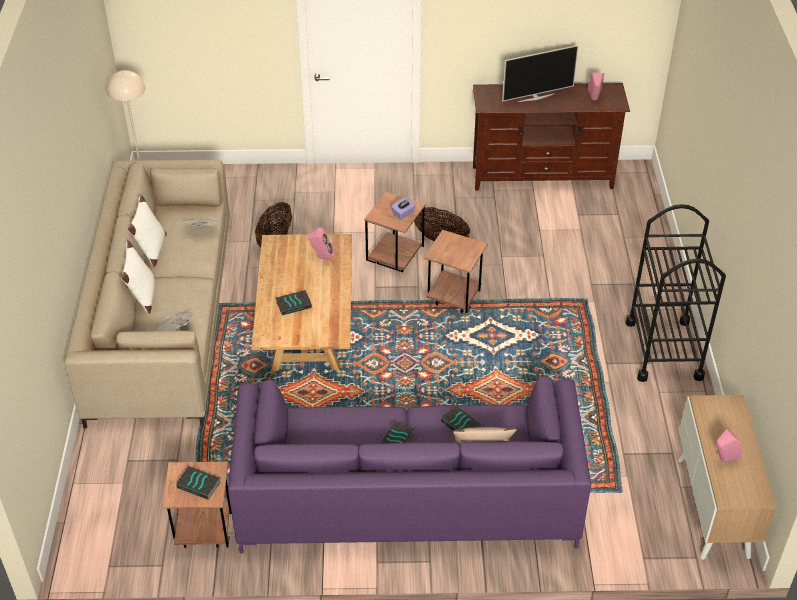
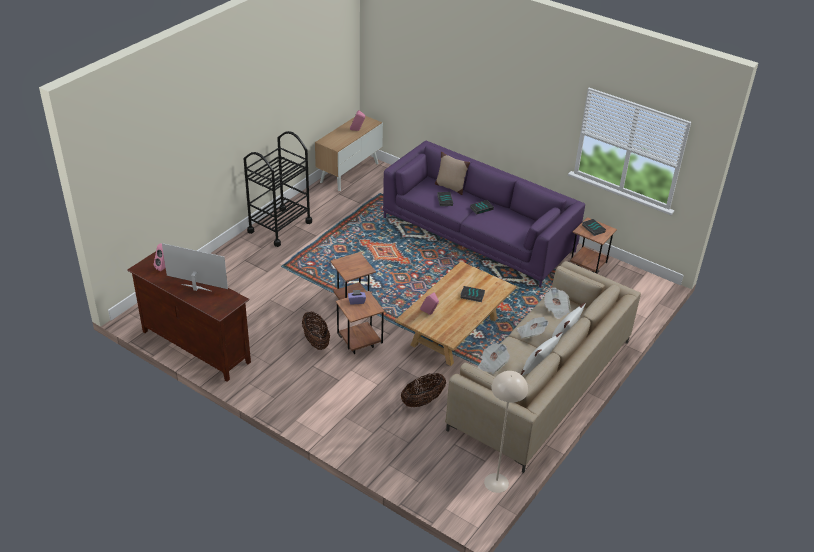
camera: 145 degrees left, 5 degrees down
none -> newspaper [517,317,549,338]

